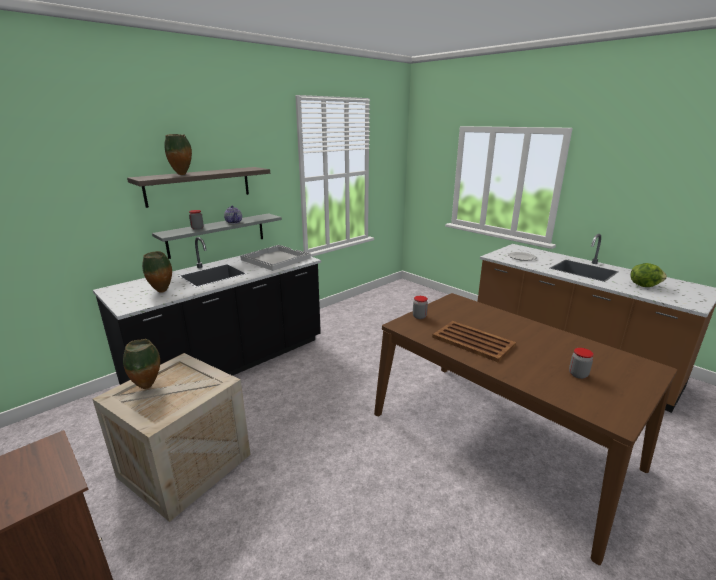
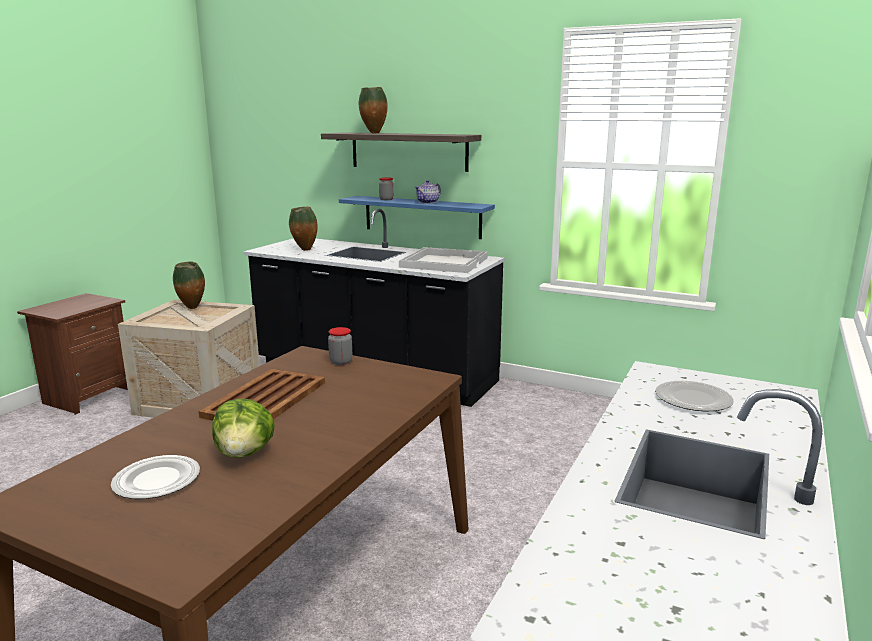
camera: 70 degrees right, 5 degrees down
grey shelf [152,213,282,259] -> blue shelf [339,196,495,239]
jar [569,348,594,379] -> plate [111,455,200,499]
lettuce [631,263,667,287] -> lettuce moved to [212,399,275,458]

